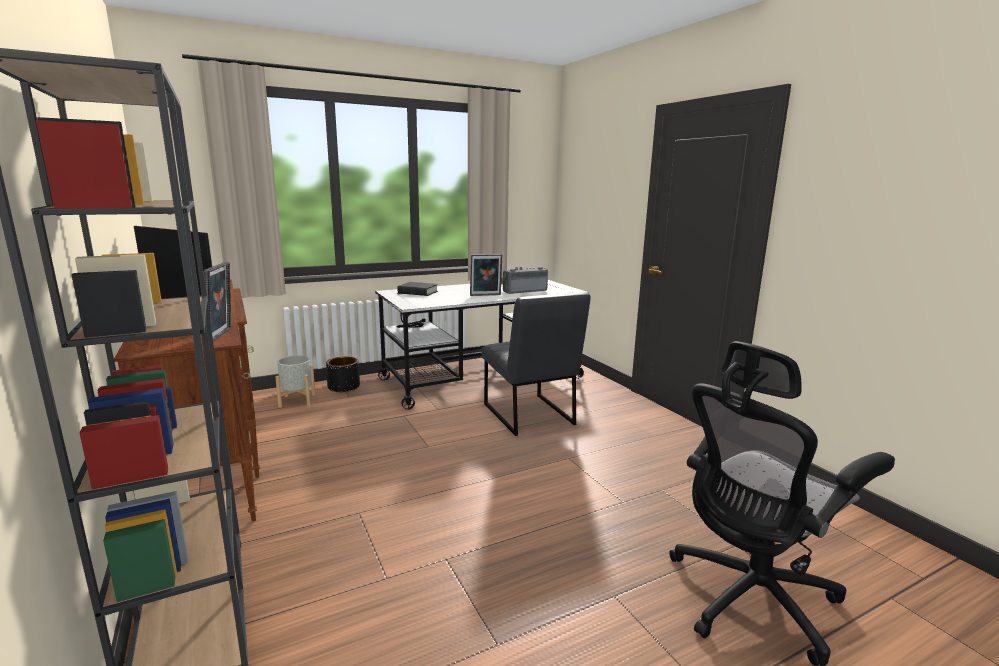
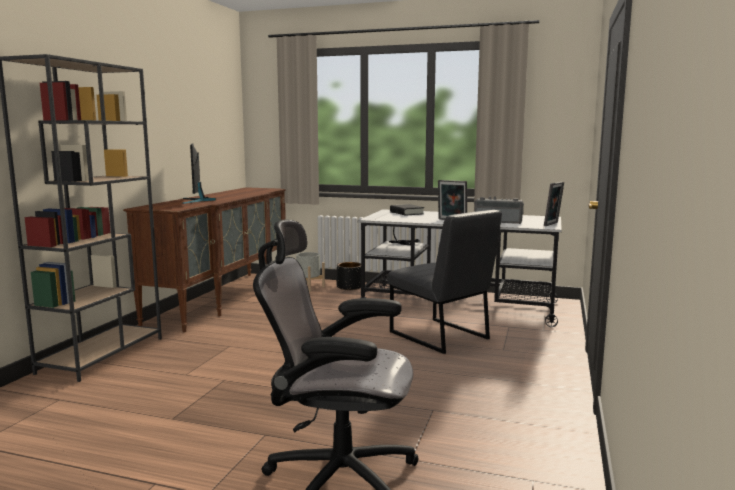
camera: 45 degrees right, 5 degrees down
picture frame [204,262,231,341] -> picture frame moved to [544,182,564,226]
grey chair [481,292,590,436] -> grey chair turned 60 degrees counterclockwise [387,210,502,354]

